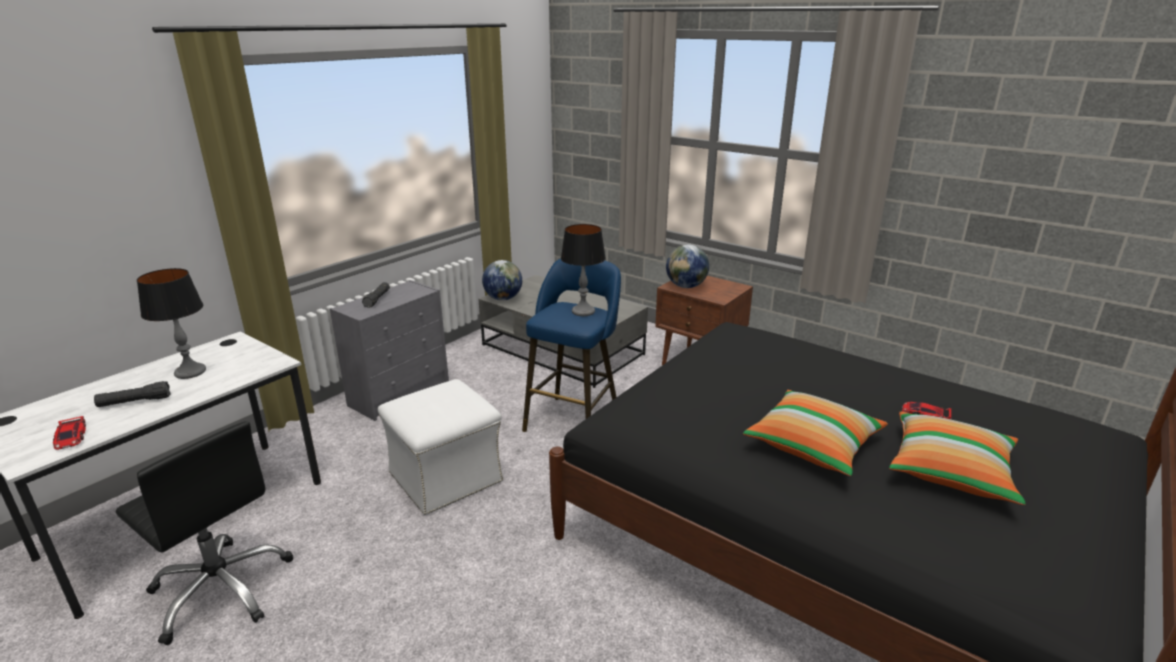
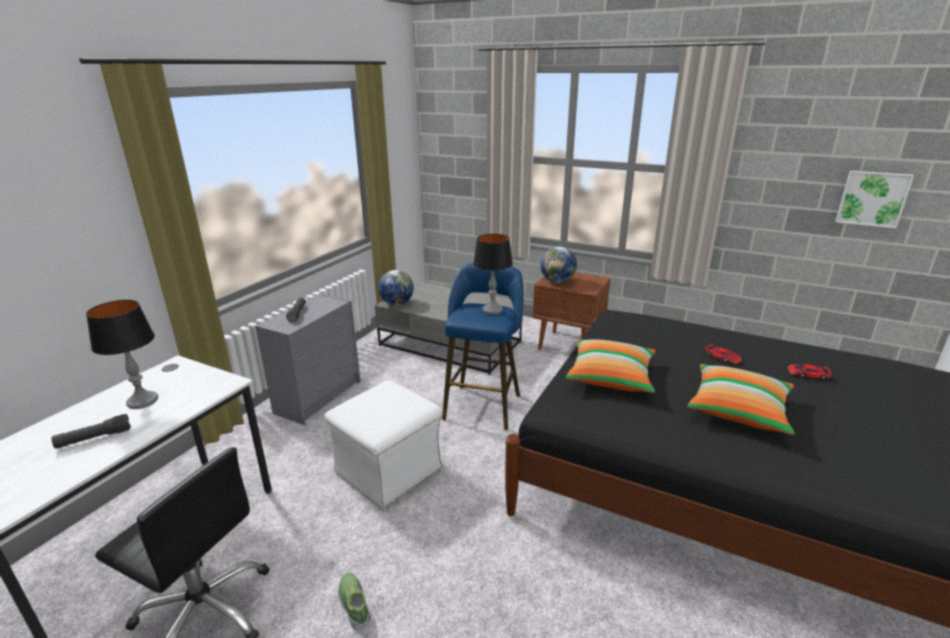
camera: 10 degrees left, 0 degrees up
toy car [53,416,86,450] -> toy car moved to [704,344,742,364]
pillow [889,412,1025,505] -> pillow moved to [566,339,655,393]
none -> shoe [338,572,371,629]
none -> picture [836,171,914,228]

